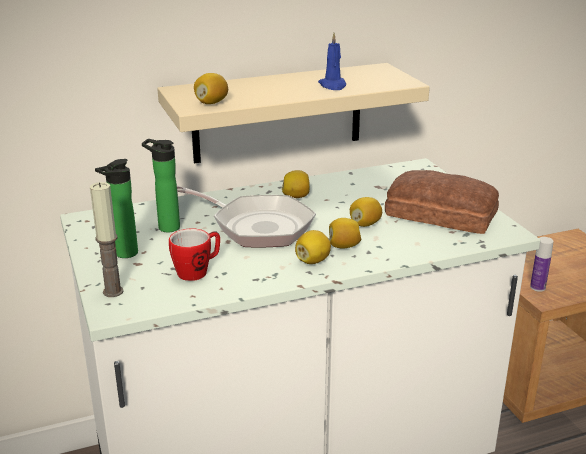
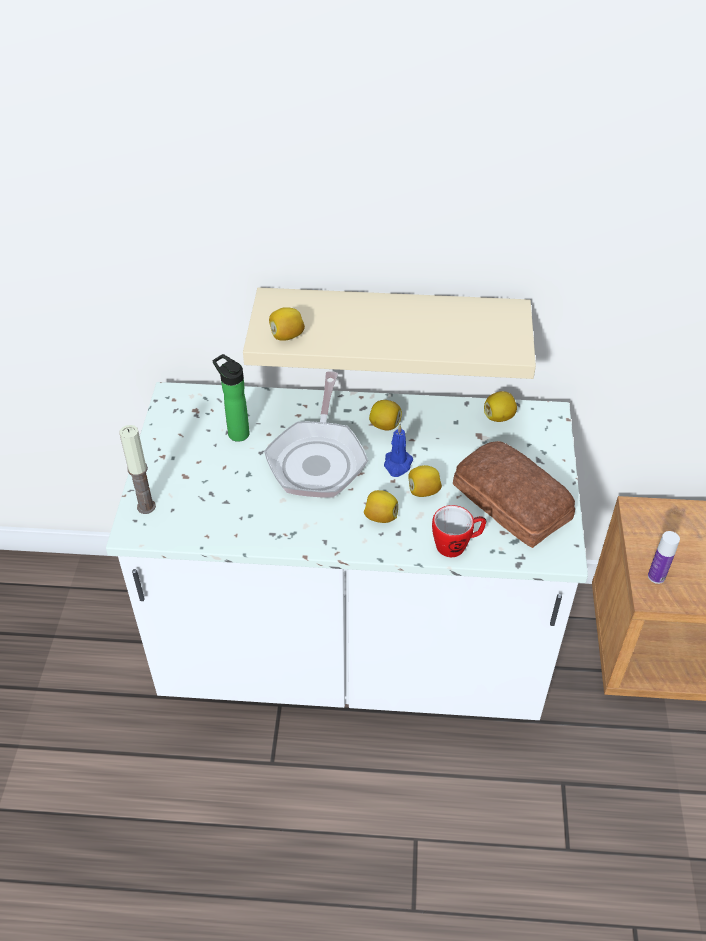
camera: 25 degrees right, 20 degrees up
bottle [95,159,138,258] -> none
mug [169,228,220,281] -> mug moved to [432,505,486,557]
frying pan [177,186,316,248] -> frying pan turned 45 degrees clockwise [264,371,368,498]
lemon [295,230,331,264] -> lemon moved to [484,391,517,422]
blue candle [318,33,346,90] -> blue candle moved to [384,424,414,477]

